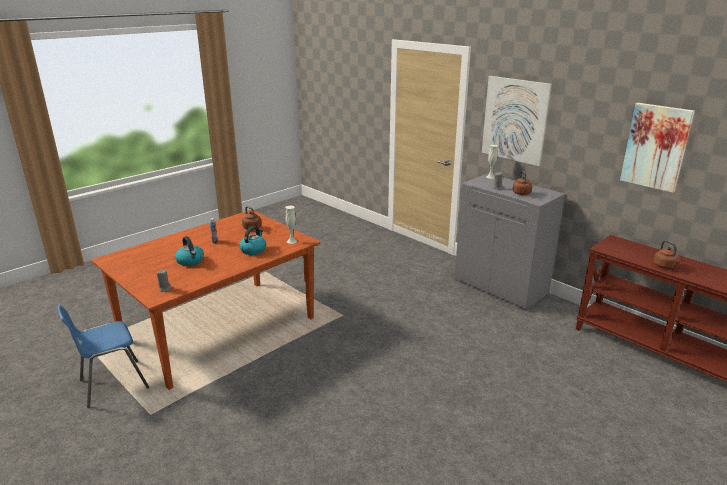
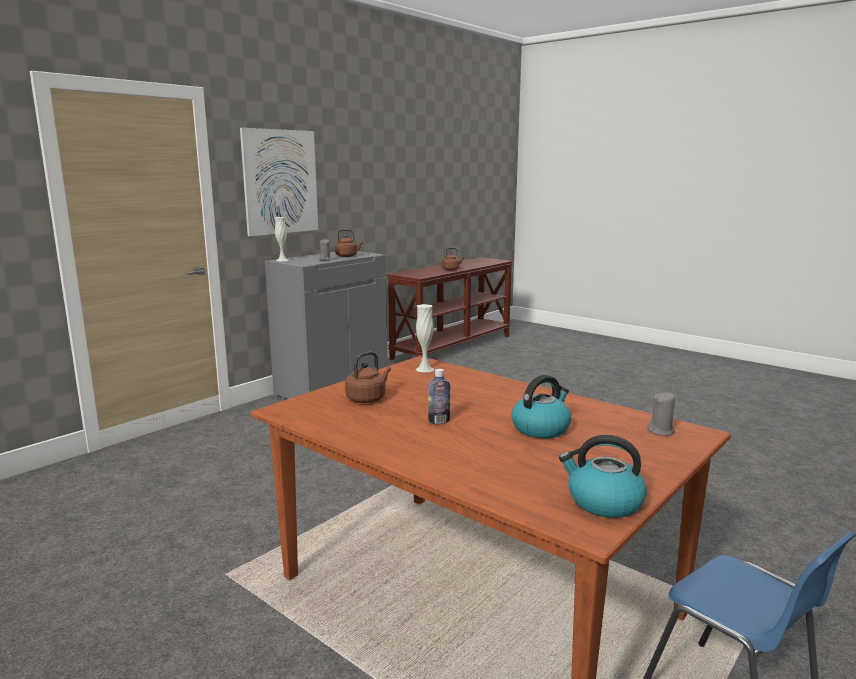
camera: 95 degrees left, 10 degrees down
kettle [239,226,266,255] -> kettle moved to [559,435,647,518]
picture [620,103,695,193] -> none

